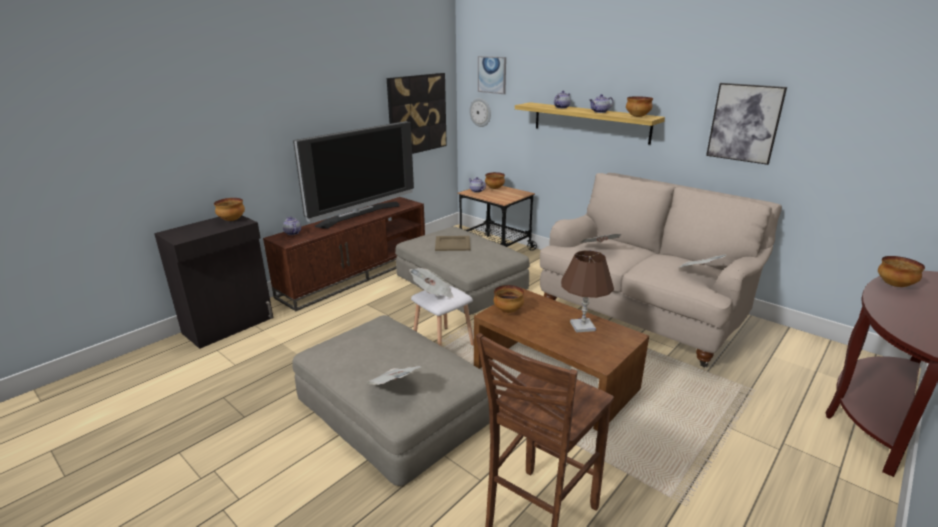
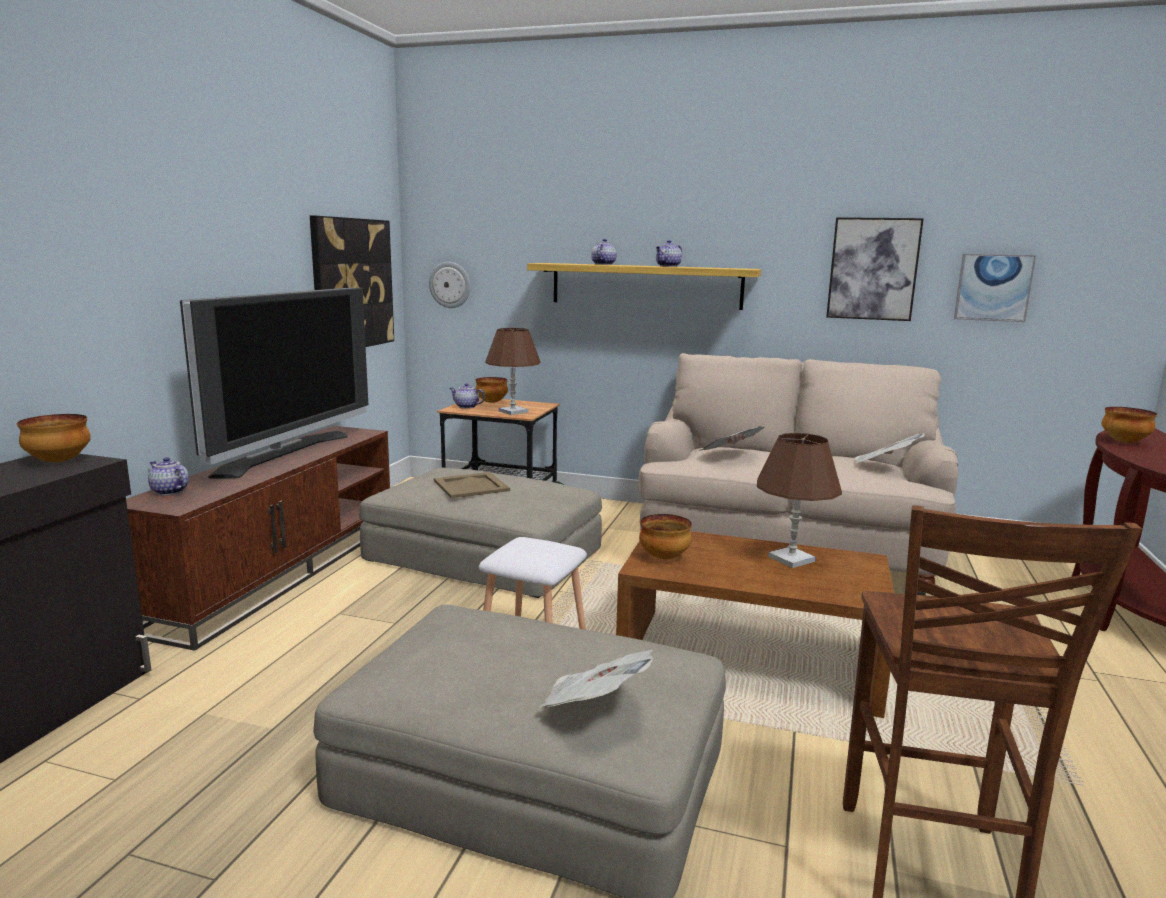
camera: 25 degrees left, 10 degrees down
newspaper [409,268,453,298] -> none
picture [478,56,506,94] -> picture moved to [954,254,1036,322]
bowl [626,96,653,117] -> none
none -> brown table lamp [485,328,540,415]

